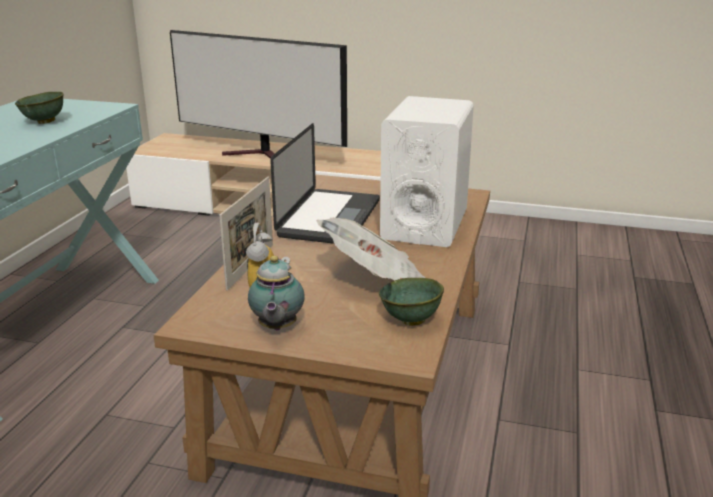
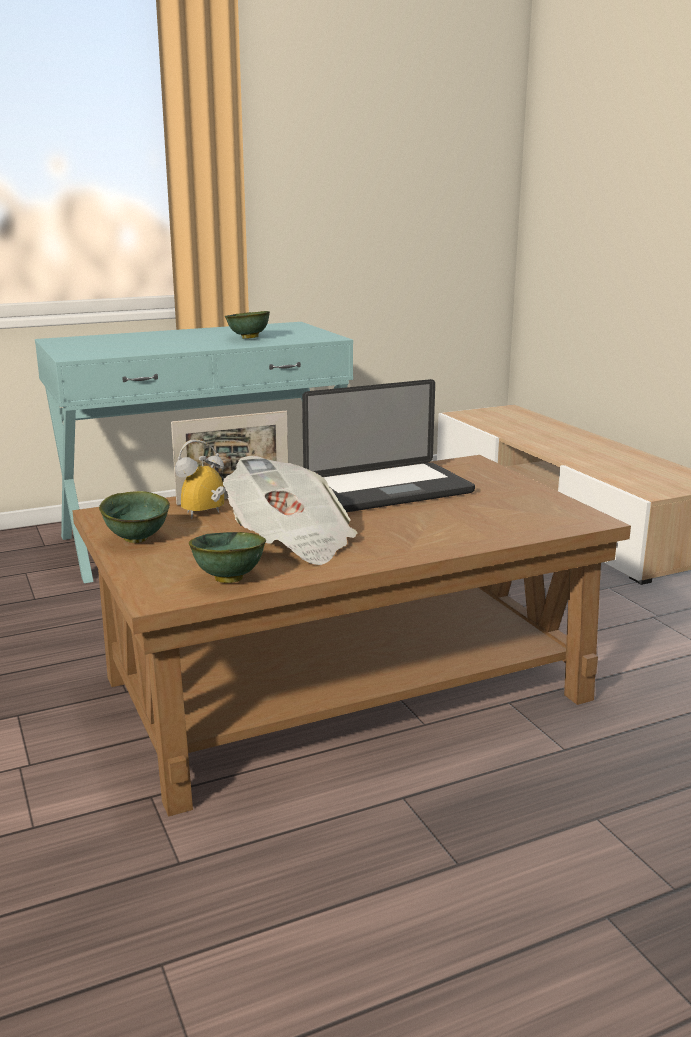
camera: 50 degrees right, 5 degrees down
television [170,30,347,159] -> none
teapot [248,256,305,330] -> green bowl [99,491,170,543]
white speaker [380,96,474,247] -> none

